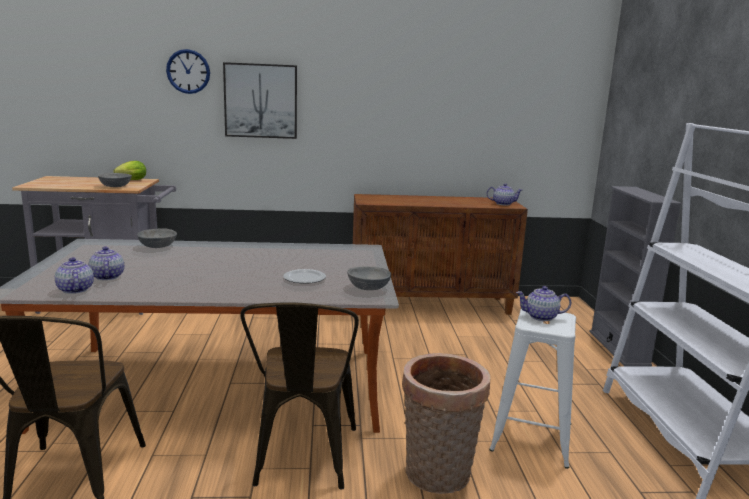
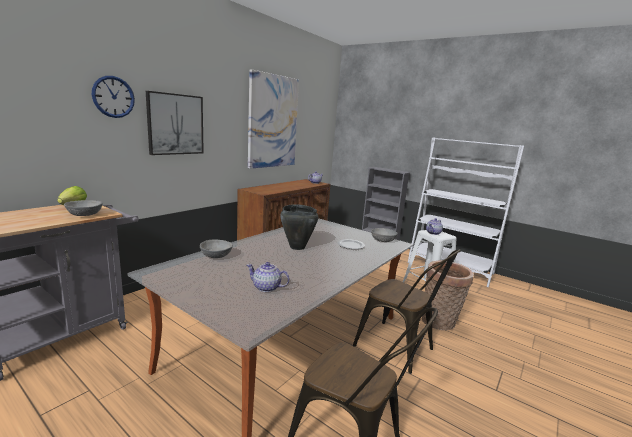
camera: 50 degrees left, 0 degrees up
teapot [55,257,94,294] -> none
none -> picture [248,69,299,169]
none -> black cooking pot [280,204,318,250]

